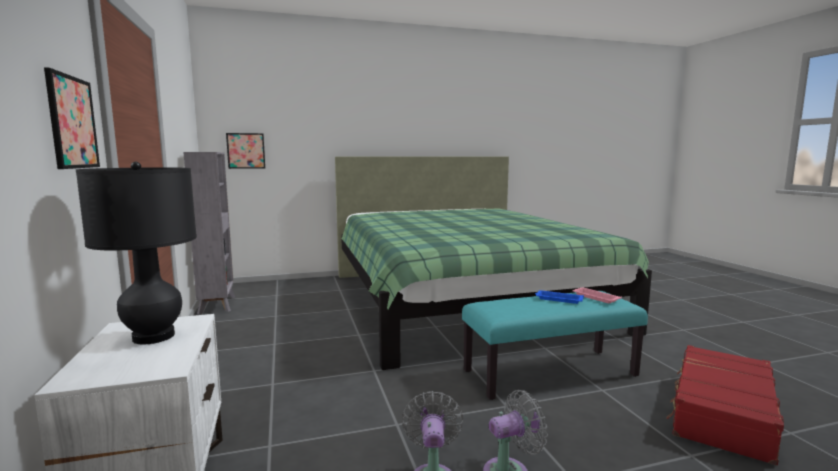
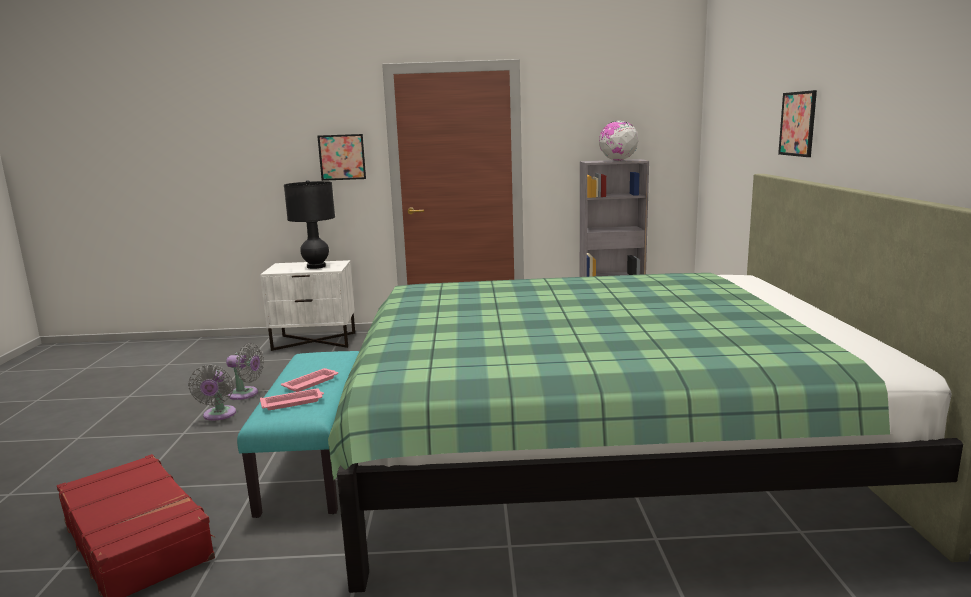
camera: 105 degrees right, 5 degrees up
picture [226,133,265,169] -> picture moved to [778,90,817,157]
blue tray [535,290,584,304] -> pink tray [281,368,338,392]
none -> globe [599,121,638,160]

